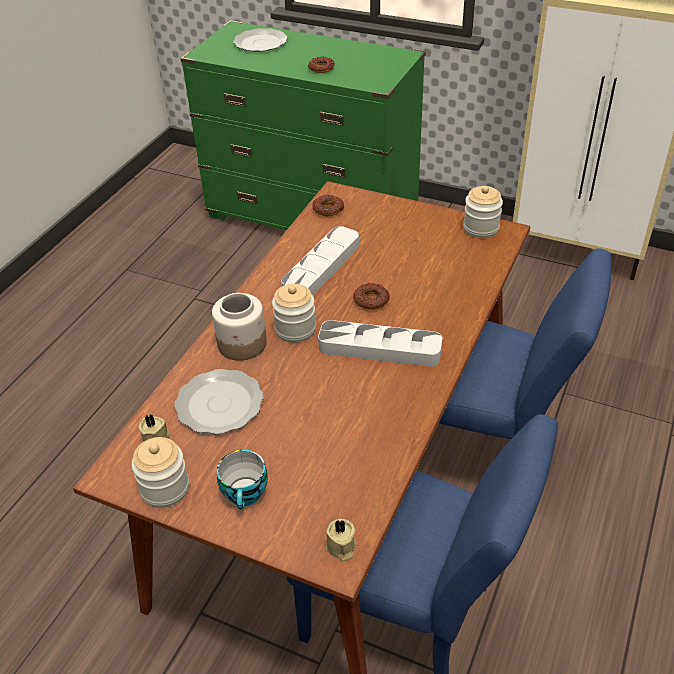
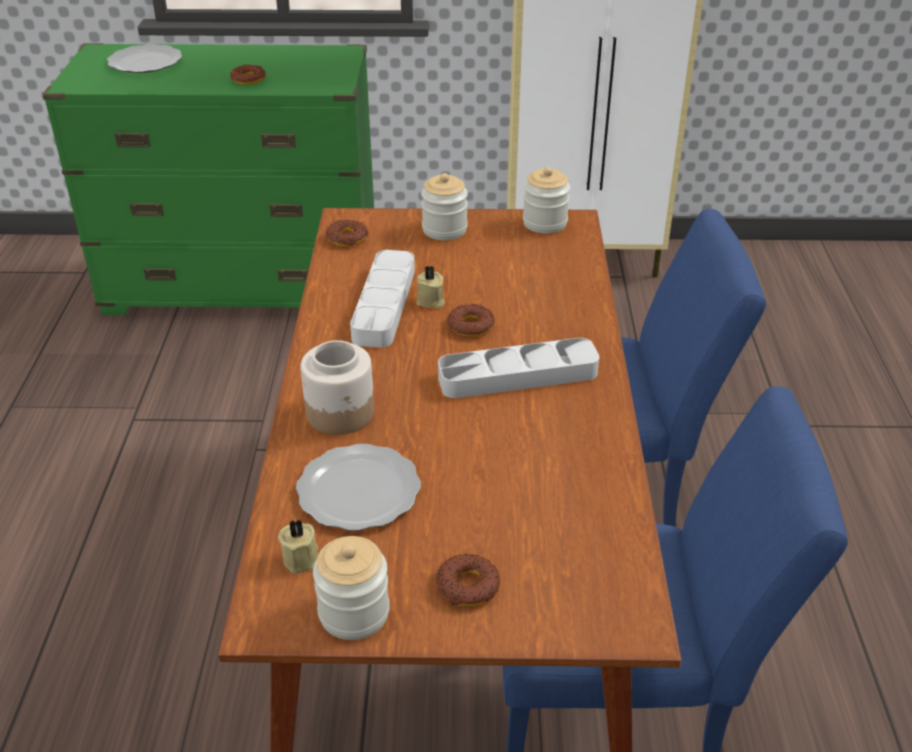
camera: 25 degrees left, 5 degrees down
cup [217,450,268,510] -> donut [436,554,500,606]
jar [272,284,316,343] -> jar moved to [421,173,468,240]
beige candle [325,519,357,561] -> beige candle moved to [416,266,445,309]

